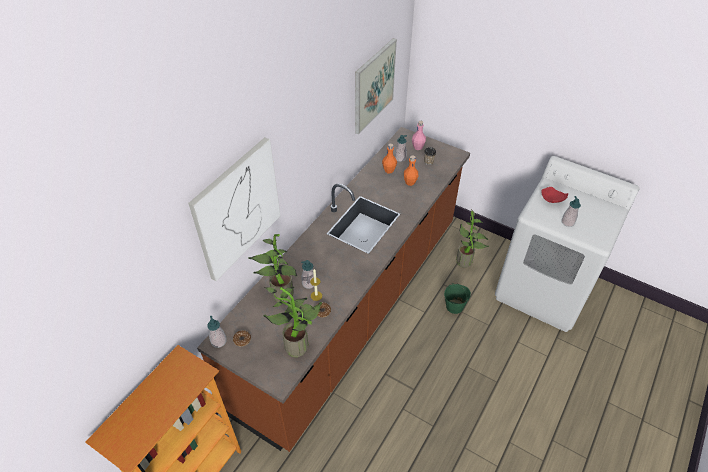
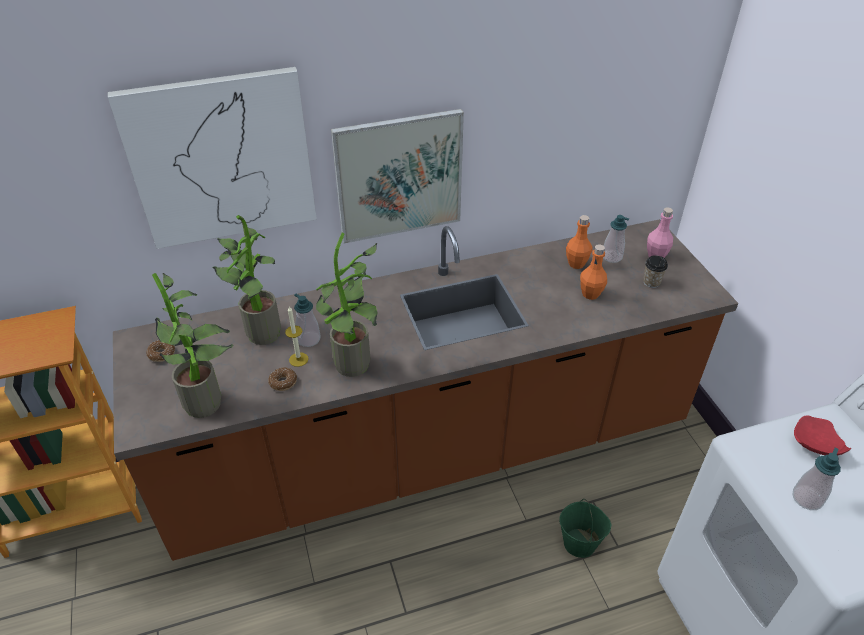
camera: 40 degrees right, 5 degrees down
soap dispenser [207,316,227,348] -> none
picture [355,38,397,135] -> picture moved to [331,109,464,243]
potted plant [456,209,489,268] -> potted plant moved to [316,233,378,377]

